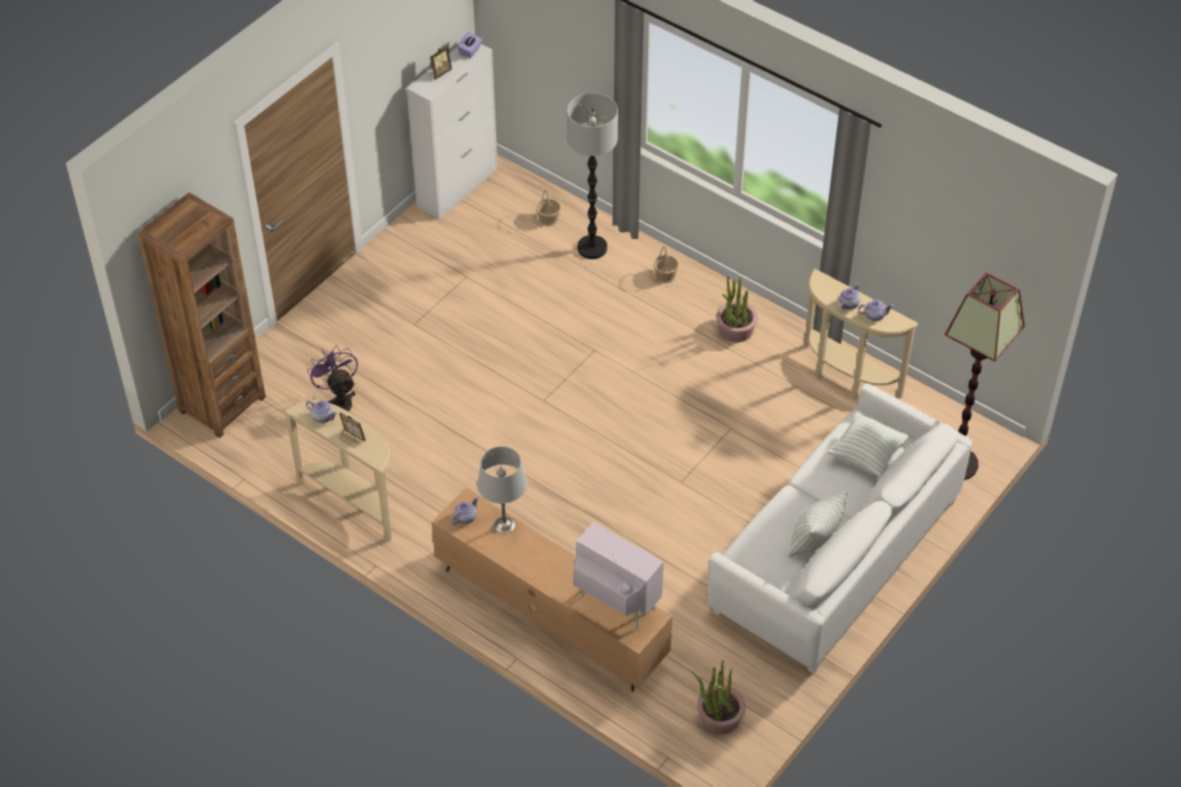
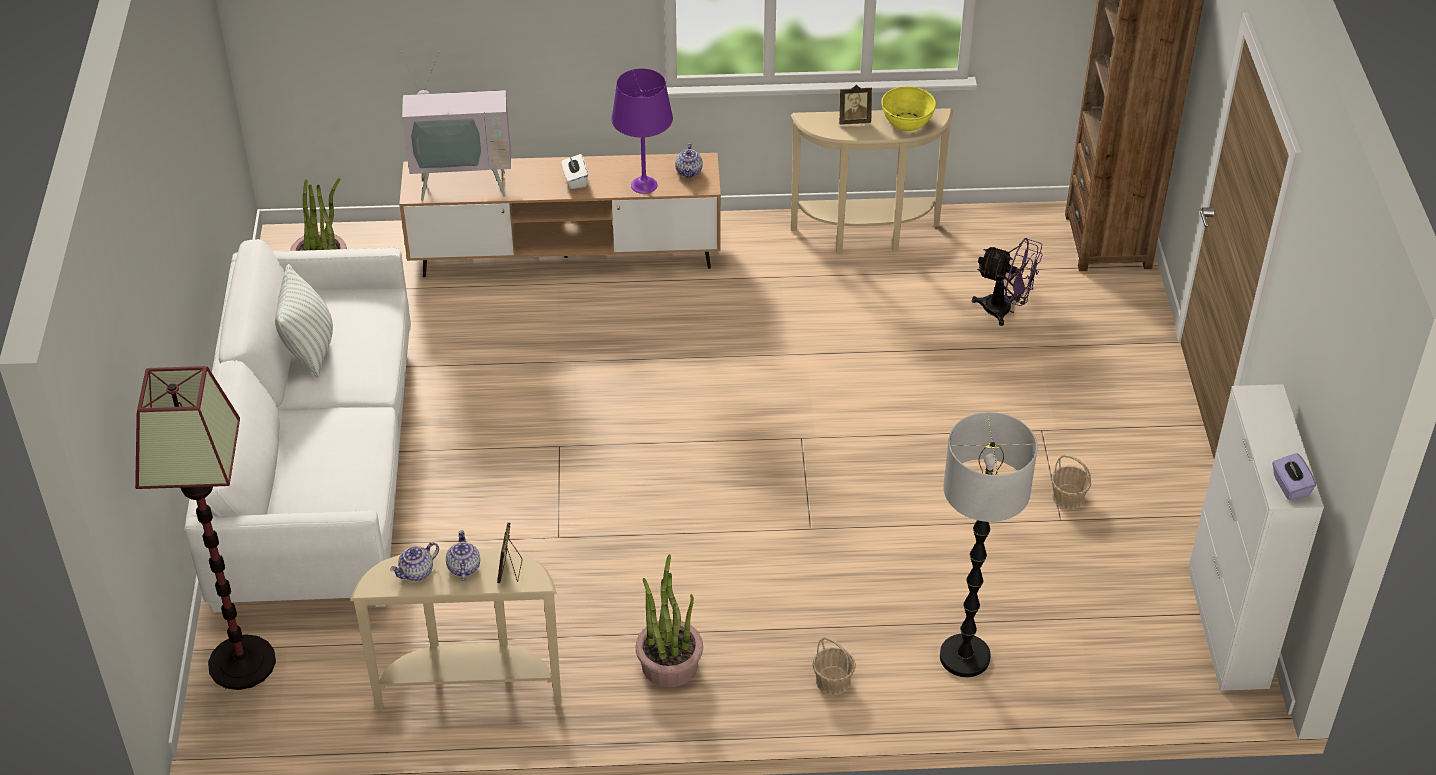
camera: 140 degrees right, 5 degrees down
teapot [306,401,337,423] -> yellow bowl [881,86,936,131]
picture frame [430,46,452,80] -> picture frame moved to [497,522,522,583]
grey table lamp [477,447,527,534] -> purple table lamp [611,68,673,194]
basket [536,190,561,226] -> basket moved to [1051,455,1091,510]
pillow [828,412,909,477] -> none
none -> white tissue box [561,154,588,189]

